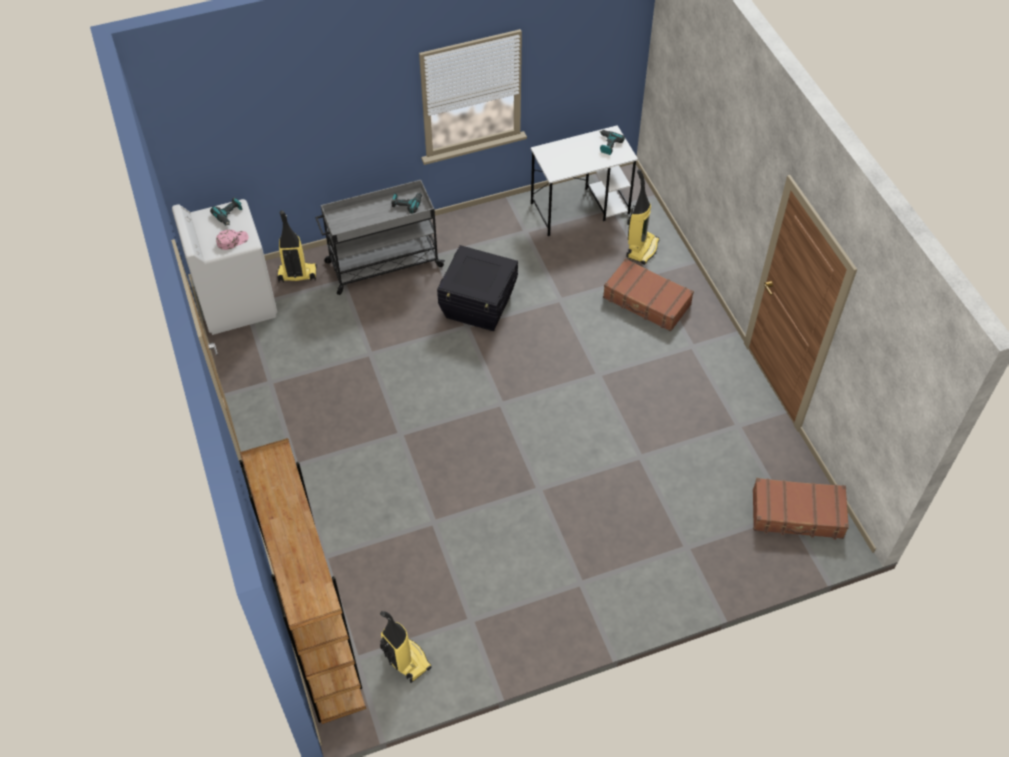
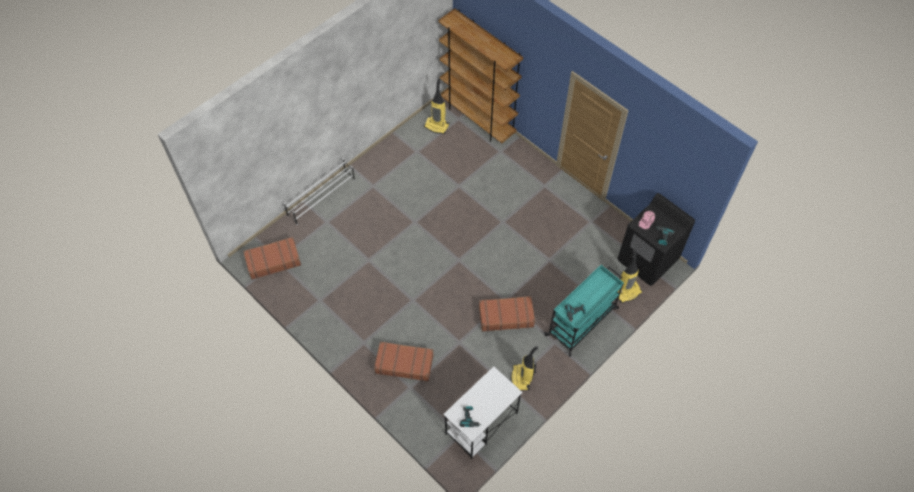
camera: 155 degrees right, 5 degrees up
white washing machine [172,199,277,335] -> black washing machine [618,193,695,286]
grey cart [315,180,445,295] -> turquoise cart [544,265,624,357]
black storage box [437,245,518,331] -> brown suitcase [479,296,535,332]
vacuum cleaner [626,169,660,265] -> vacuum cleaner moved to [511,346,538,390]
none -> white shoe rack [284,159,355,225]

